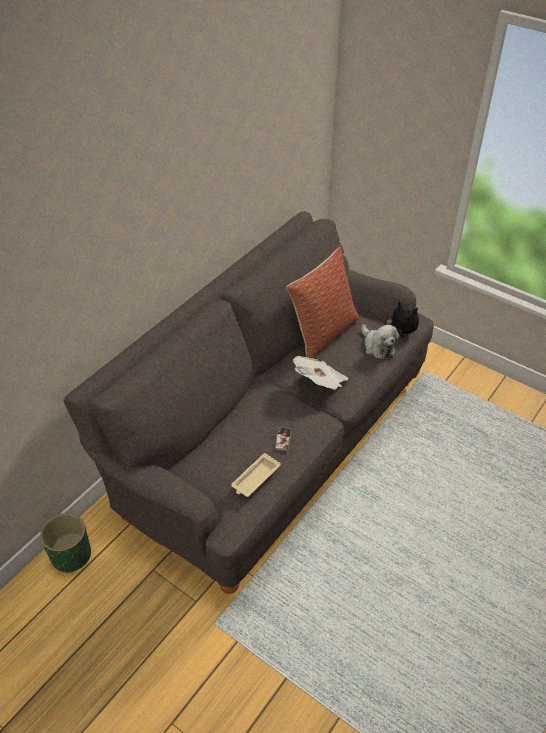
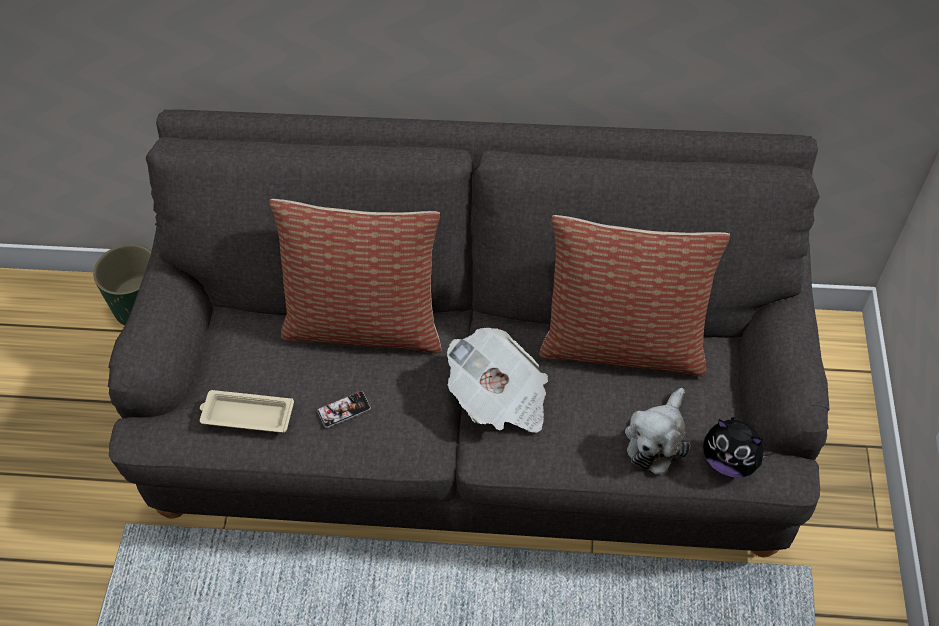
camera: 60 degrees right, 10 degrees up
plush toy [387,301,419,338] -> plush toy turned 120 degrees clockwise [703,417,772,477]
none -> pillow [269,199,441,353]

